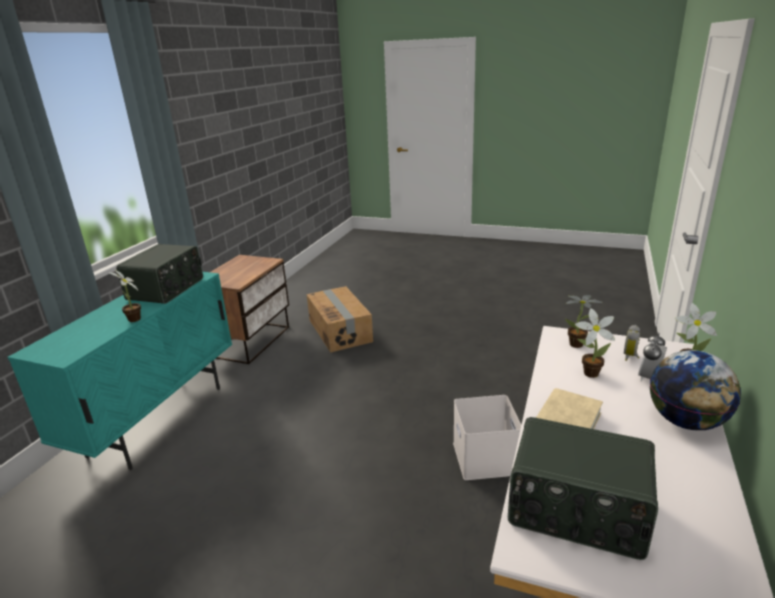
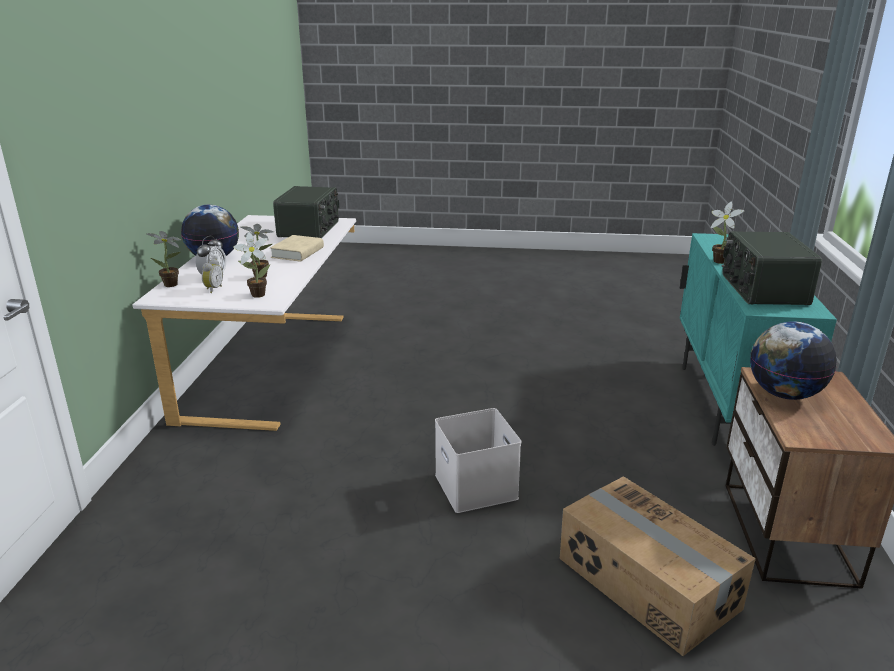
camera: 165 degrees right, 0 degrees up
white storage box [453,395,521,480] -> white storage box moved to [435,408,522,513]
radio [508,417,658,560] -> radio turned 90 degrees clockwise [273,186,339,238]
none -> globe [750,321,837,400]

